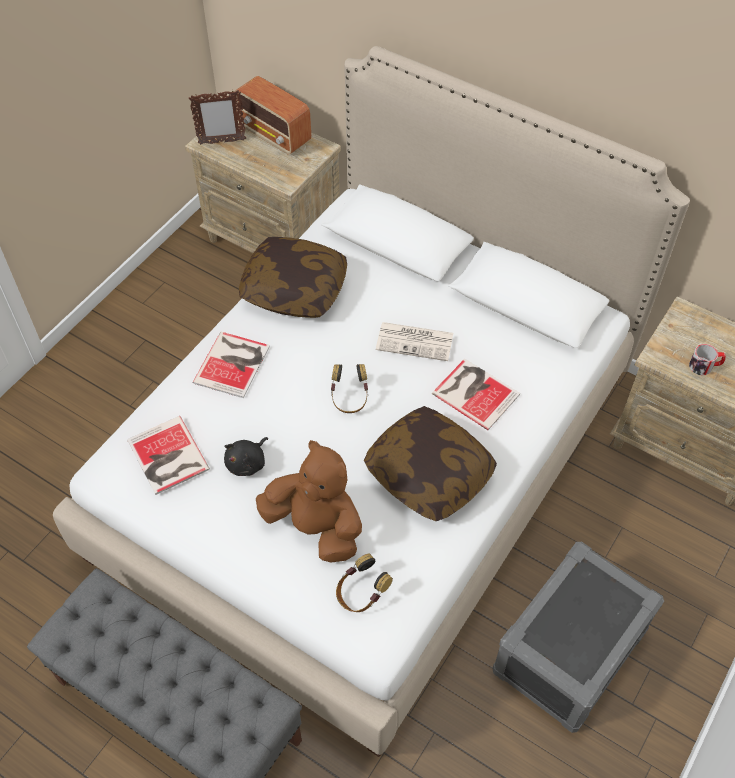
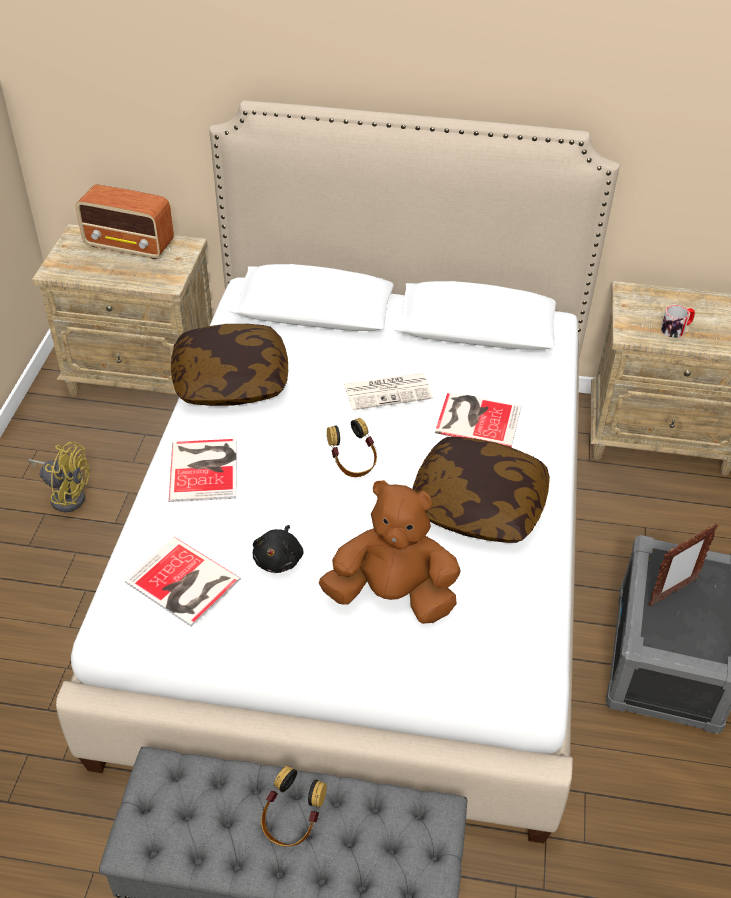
camera: 25 degrees left, 10 degrees down
picture frame [189,90,246,145] -> picture frame moved to [649,524,718,606]
headphones [336,553,393,612] -> headphones moved to [261,766,327,846]
none -> yellow fan [28,442,90,512]

